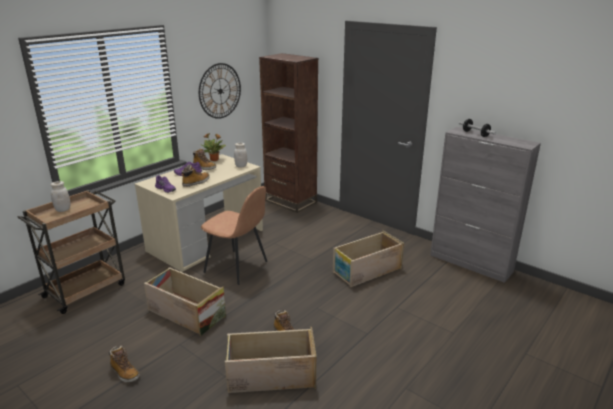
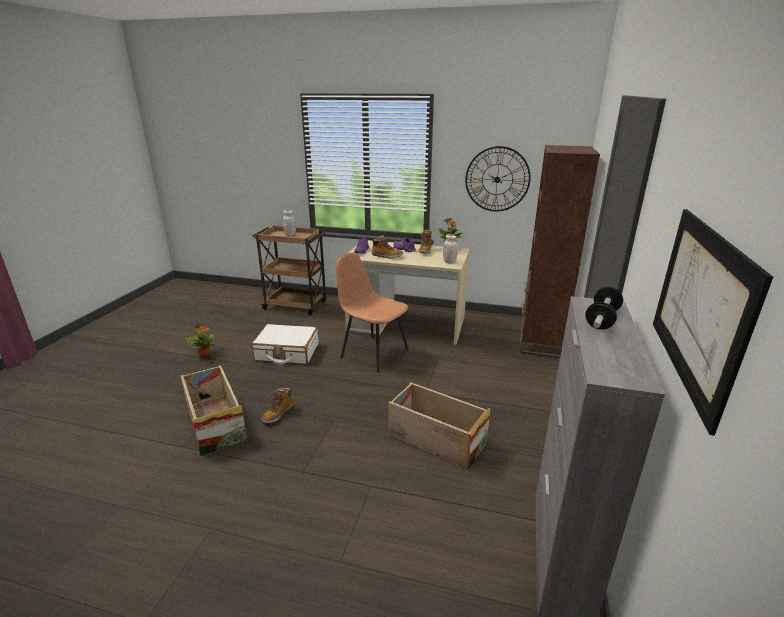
camera: 65 degrees right, 0 degrees up
boot [109,346,140,382] -> potted plant [185,323,215,357]
crate [144,267,226,336] -> white suitcase [252,324,319,364]
brown chair [201,186,268,285] -> brown chair turned 120 degrees clockwise [336,252,408,372]
none -> picture [653,209,773,436]

